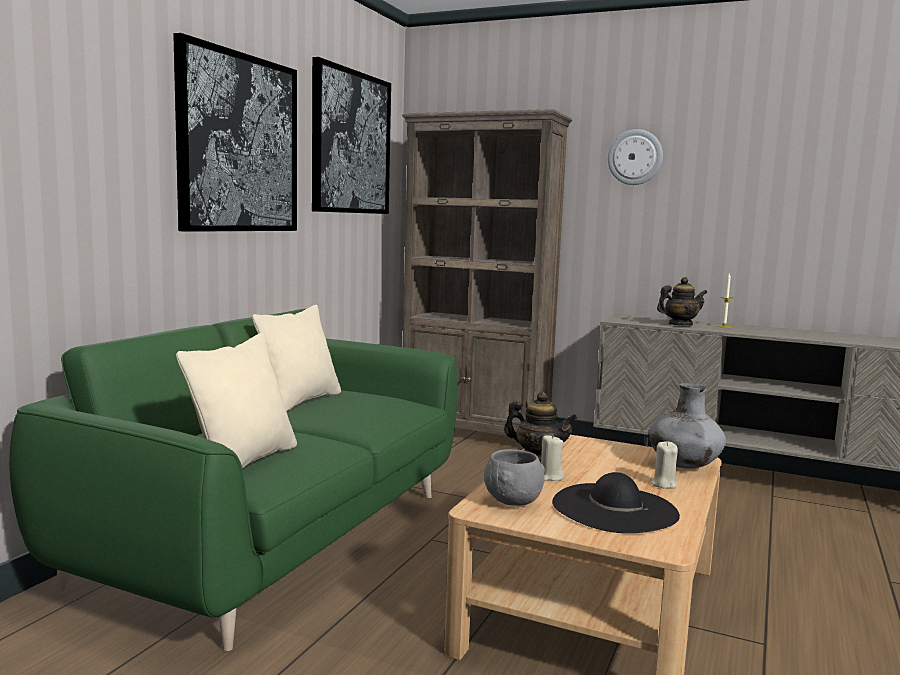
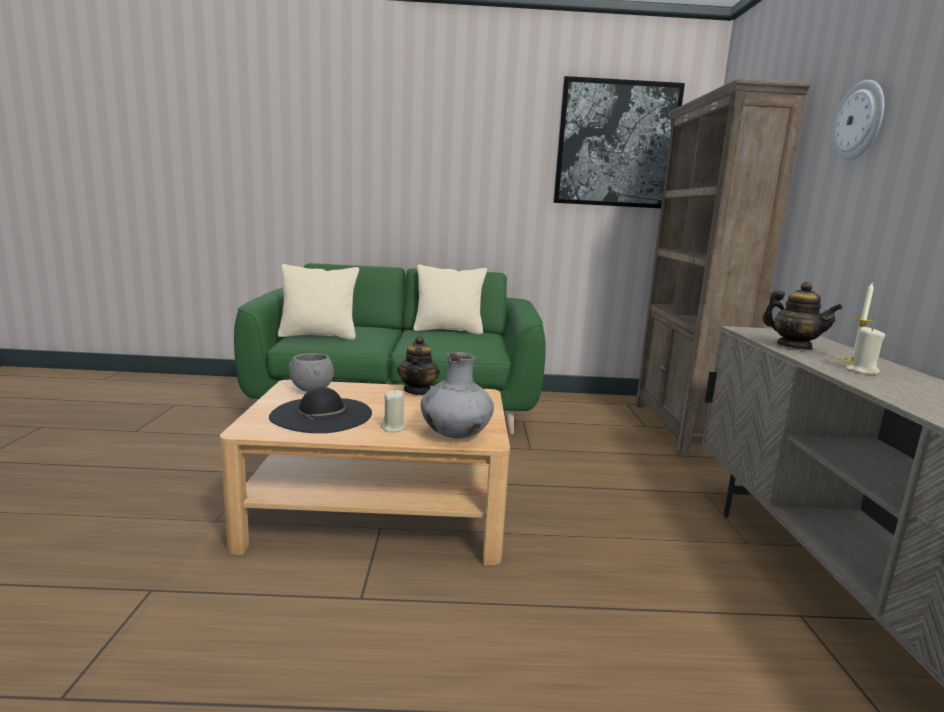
camera: 65 degrees right, 5 degrees up
picture [173,33,297,232] -> none
beige candle [541,434,564,481] -> beige candle moved to [845,326,885,375]

